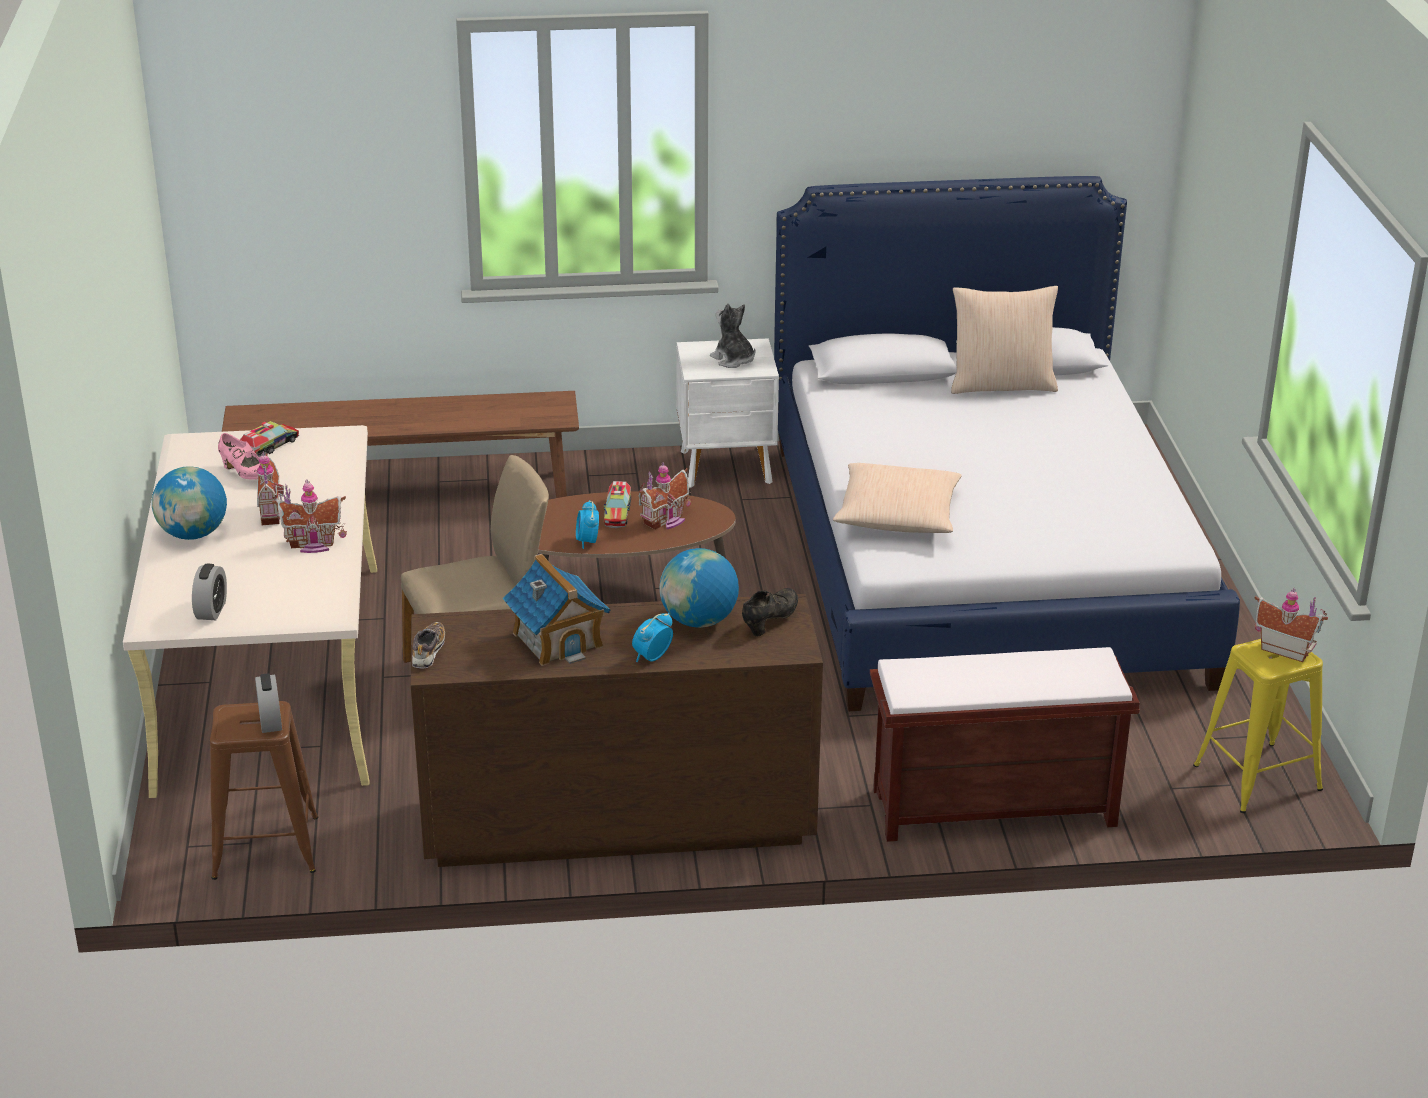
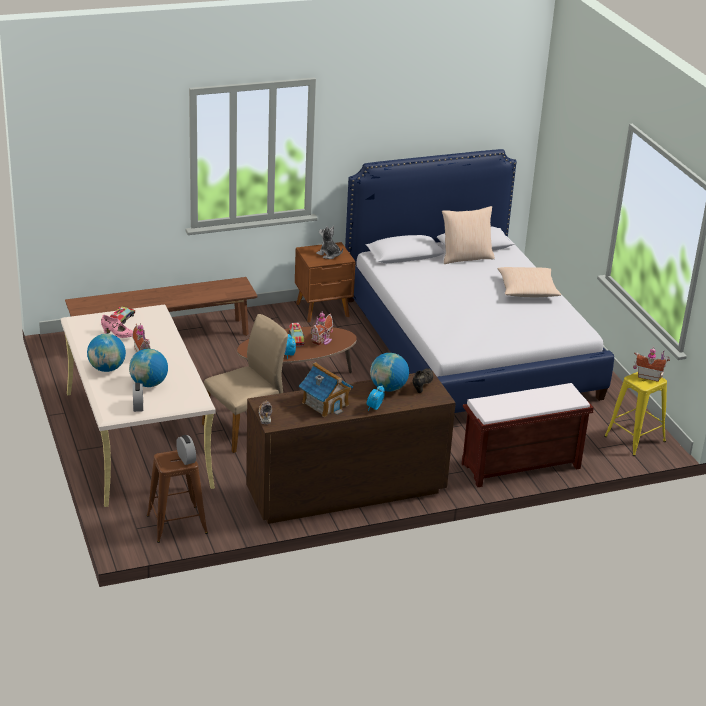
camera: 15 degrees left, 0 degrees up
toy house [272,479,347,553] -> none
white nightstand [676,338,779,488] -> brown nightstand [295,242,356,323]
beige pillow [833,463,962,533] -> beige pillow moved to [498,267,561,297]
none -> globe [129,349,168,387]

